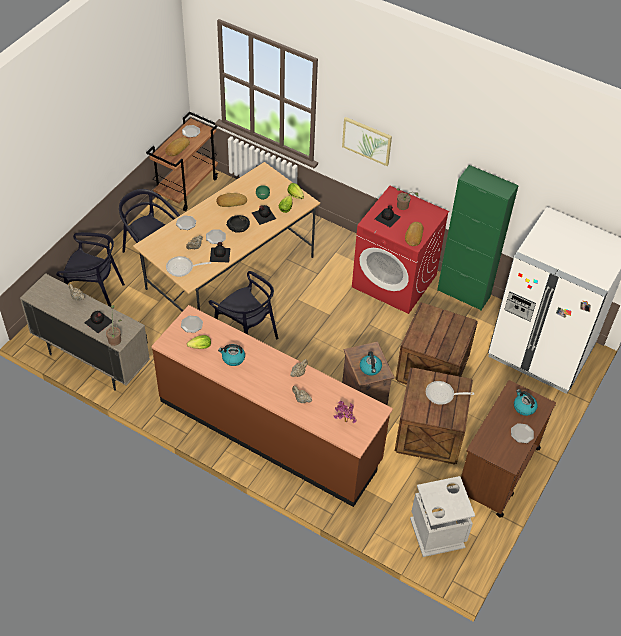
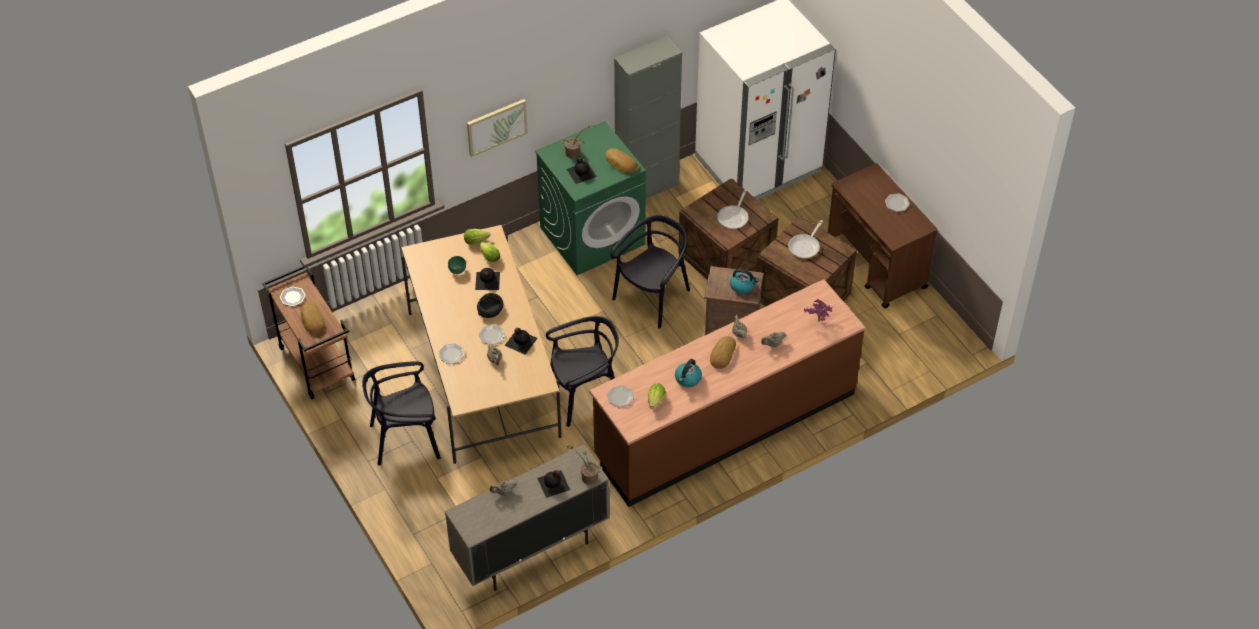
camera: 60 degrees left, 0 degrees up
black chair [56,232,125,307] -> black chair moved to [610,215,690,328]
frying pan [166,256,211,277] -> frying pan moved to [718,189,749,229]
bread [216,193,247,207] -> bread moved to [710,336,736,369]
red washing machine [352,186,449,314] -> green washing machine [535,121,646,275]
grey trash can [410,476,475,557] -> none
green cabinet [437,165,519,311] -> grey cabinet [614,36,682,199]
kettle [514,389,538,416] -> none

